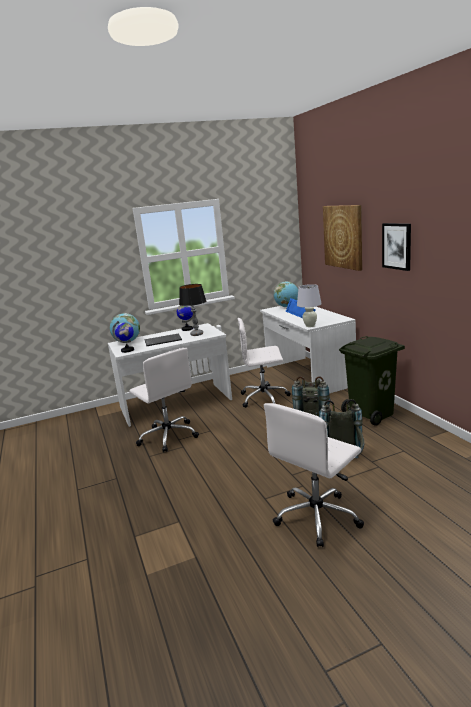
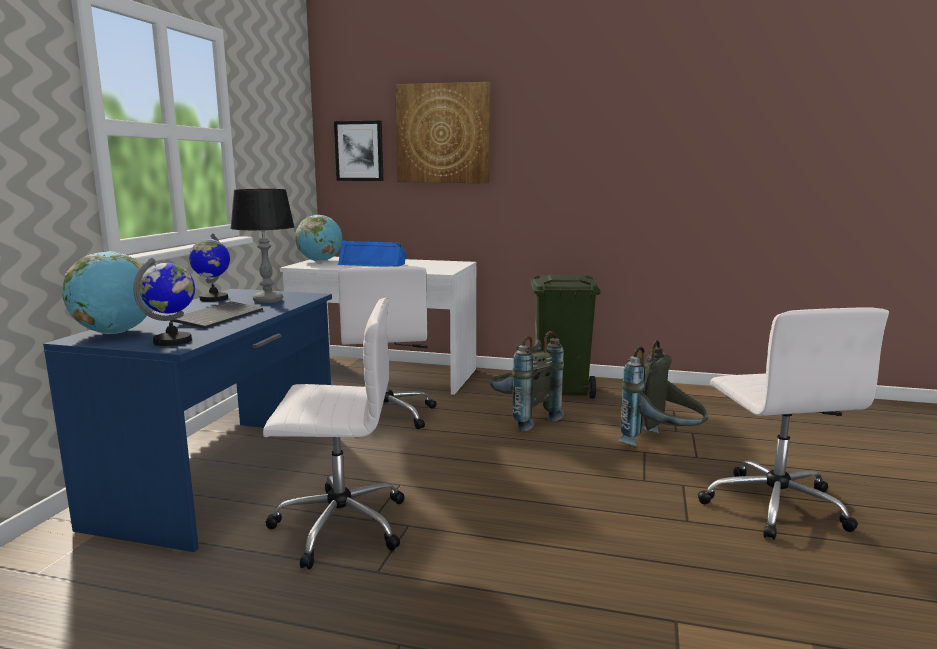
camera: 55 degrees left, 5 degrees down
white desk [108,323,232,427] -> blue desk [43,289,332,552]
white office chair [237,318,291,408] -> white office chair turned 45 degrees counterclockwise [338,266,436,429]
white table lamp [297,284,322,327] -> none
picture [382,223,411,271] -> picture moved to [334,121,384,181]

